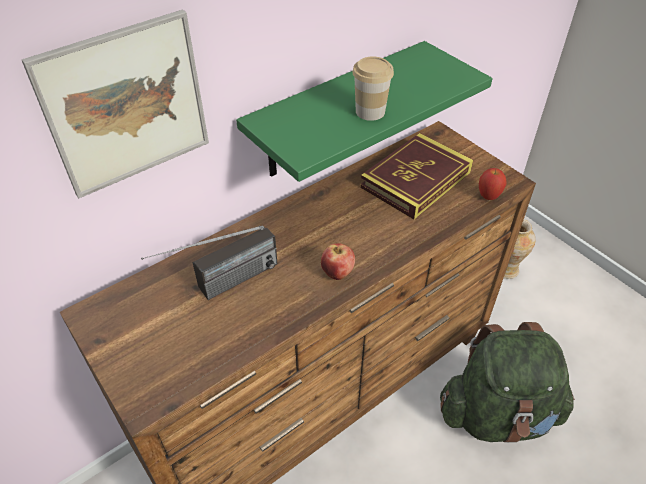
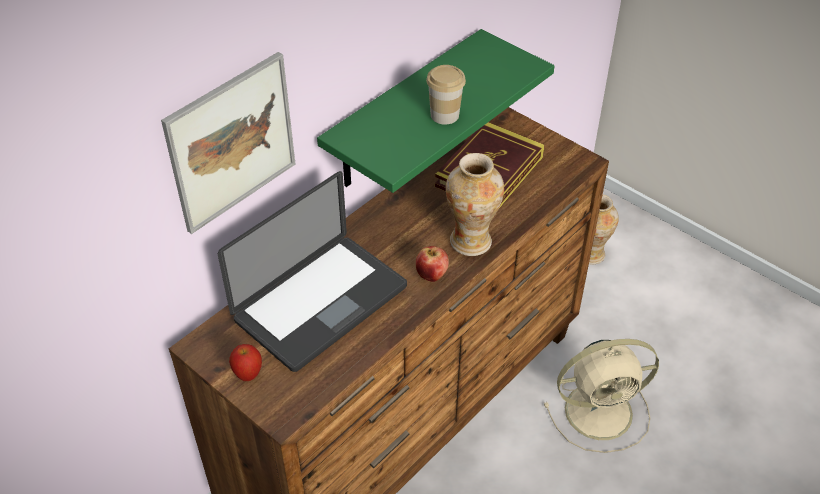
camera: 10 degrees left, 0 degrees up
radio [141,226,277,300] -> laptop [218,171,407,372]
green backpack [440,322,575,442] -> beige fan [544,339,659,453]
apple [479,168,507,200] -> apple moved to [229,344,262,381]
none -> vase [446,153,504,256]

